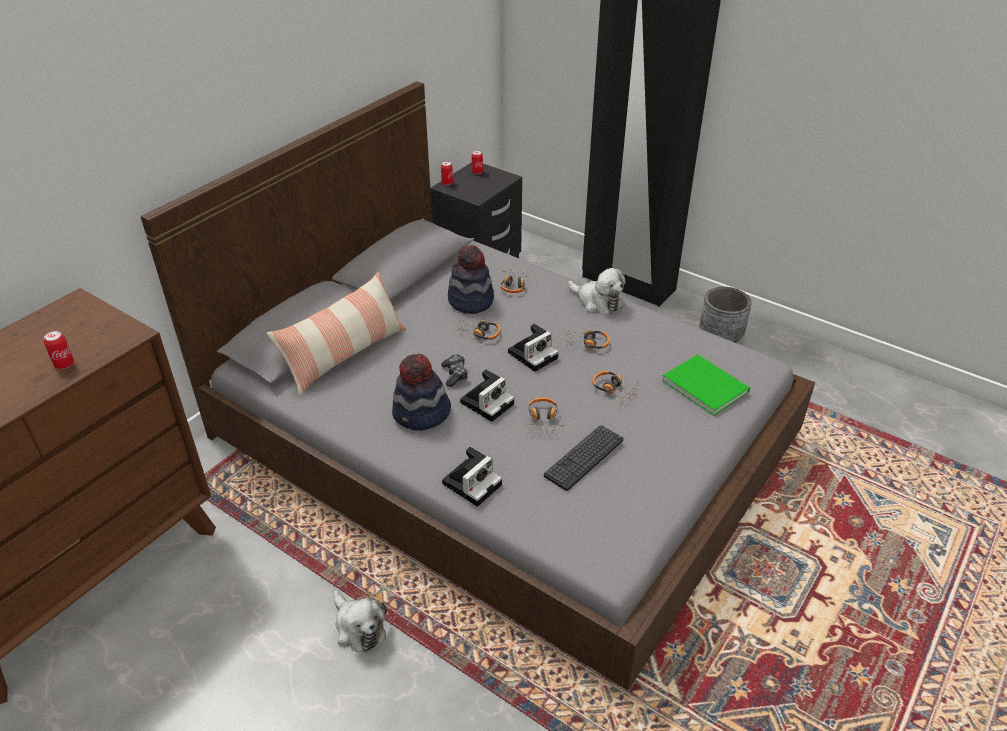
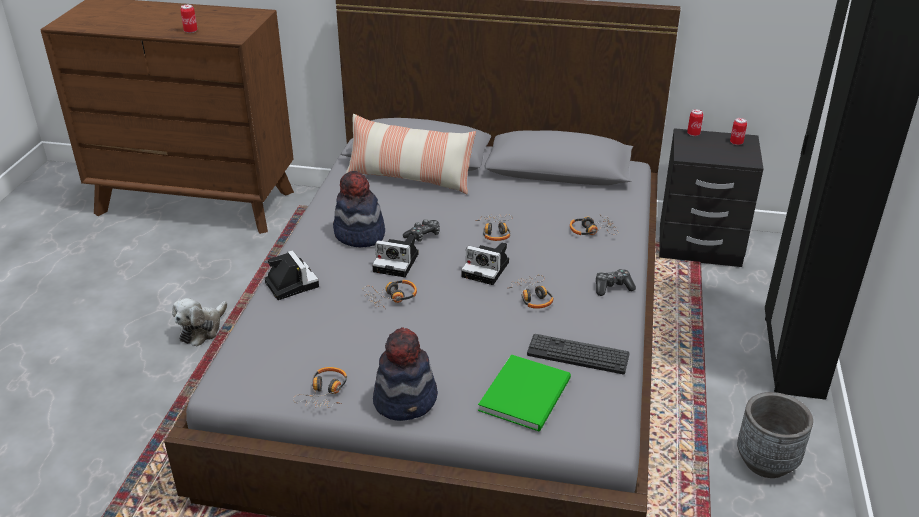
camera: 65 degrees right, 5 degrees down
camera [442,447,502,507] -> camera turned 135 degrees counterclockwise [265,250,319,300]
hat [448,245,494,314] -> hat moved to [373,328,438,421]
keyboard [544,425,623,491] -> keyboard moved to [527,334,630,374]
plush toy [568,268,626,315] -> game controller [596,269,636,296]
headphones [592,371,640,405] -> headphones moved to [293,367,347,408]

